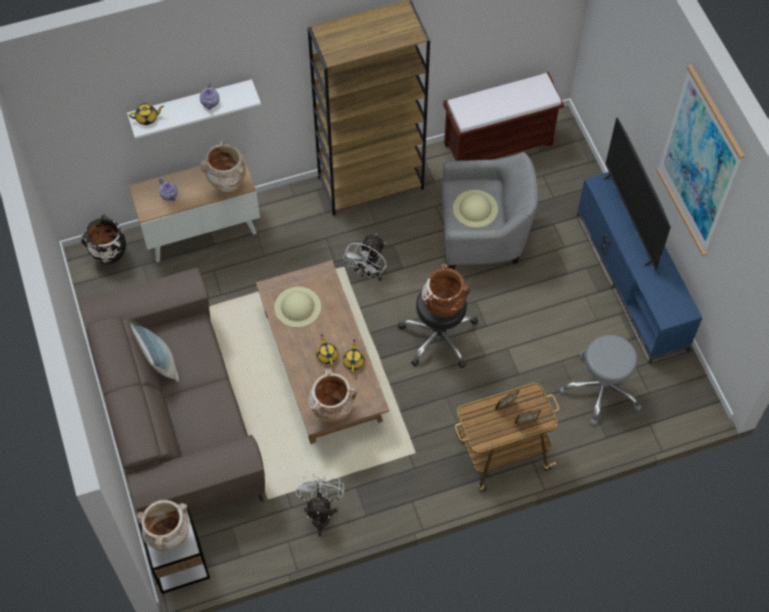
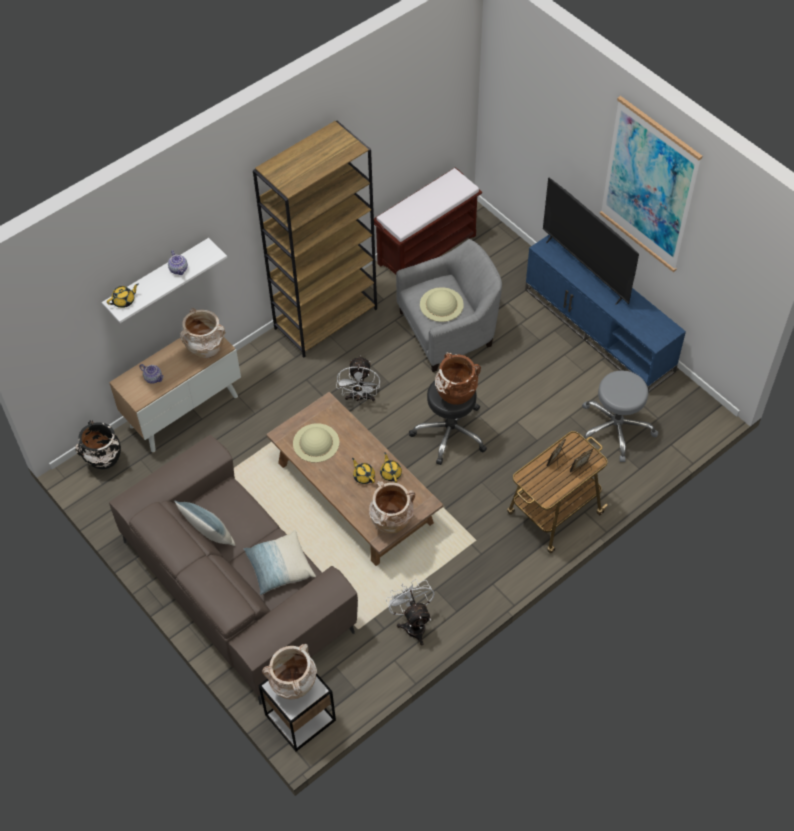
camera: 20 degrees left, 5 degrees down
none -> pillow [243,530,316,595]

